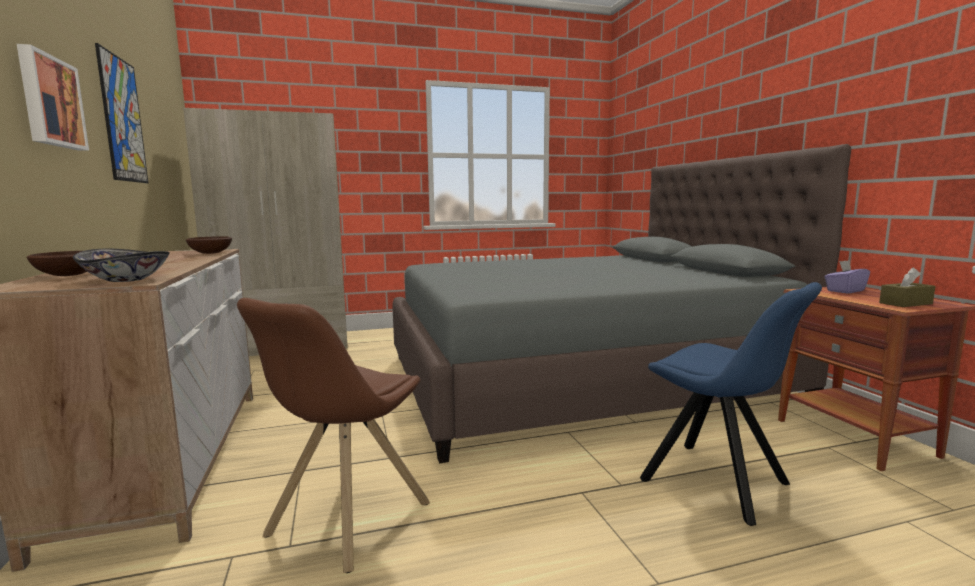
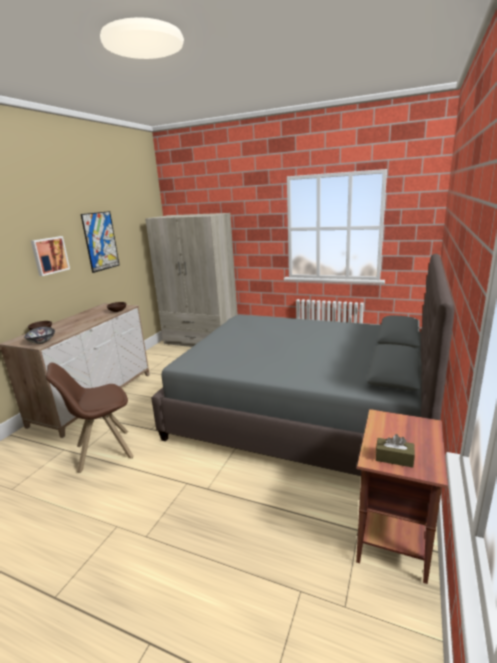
camera: 40 degrees right, 10 degrees up
blue chair [640,282,822,526] -> none
purple tissue box [824,260,870,294] -> none

